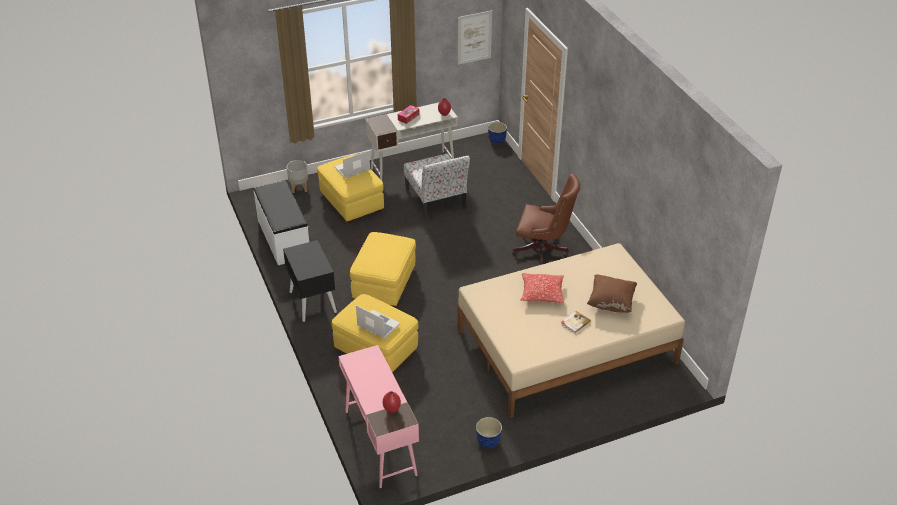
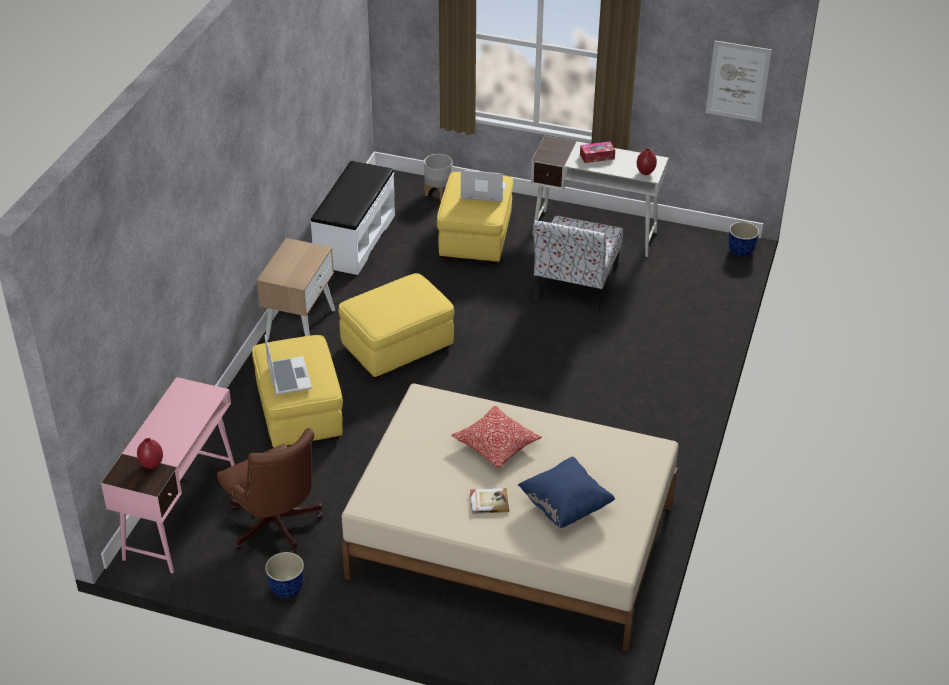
camera: 40 degrees right, 0 degrees up
black nightstand [283,240,337,322] -> beige nightstand [256,238,335,340]
brown office chair [512,174,580,266] -> brown office chair moved to [217,428,323,554]
brown pillow [587,274,637,313] -> blue pillow [518,457,615,528]

